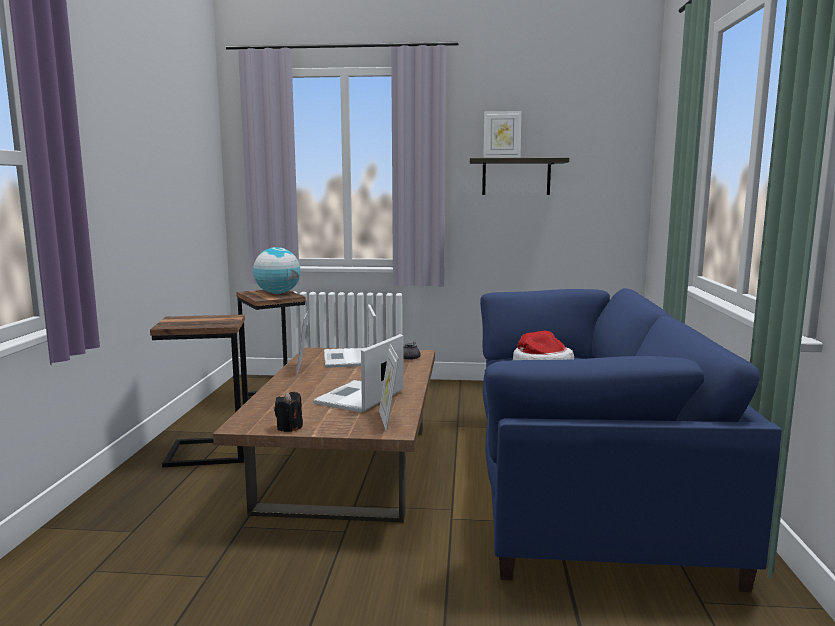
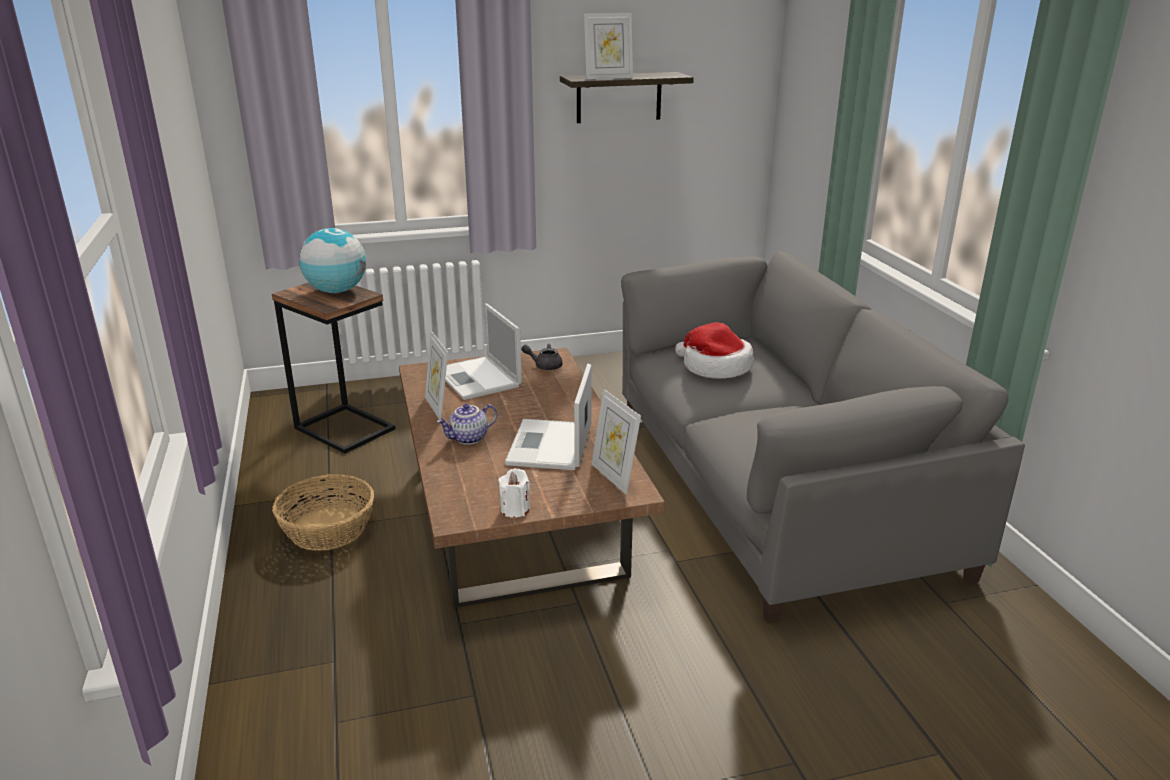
camera: 20 degrees left, 15 degrees up
side table [150,315,248,467] -> basket [272,474,374,551]
black candle [274,392,303,432] -> white candle [498,468,530,518]
blue sofa [480,288,782,592] -> grey sofa [621,252,1025,623]
none -> teapot [437,404,497,445]

